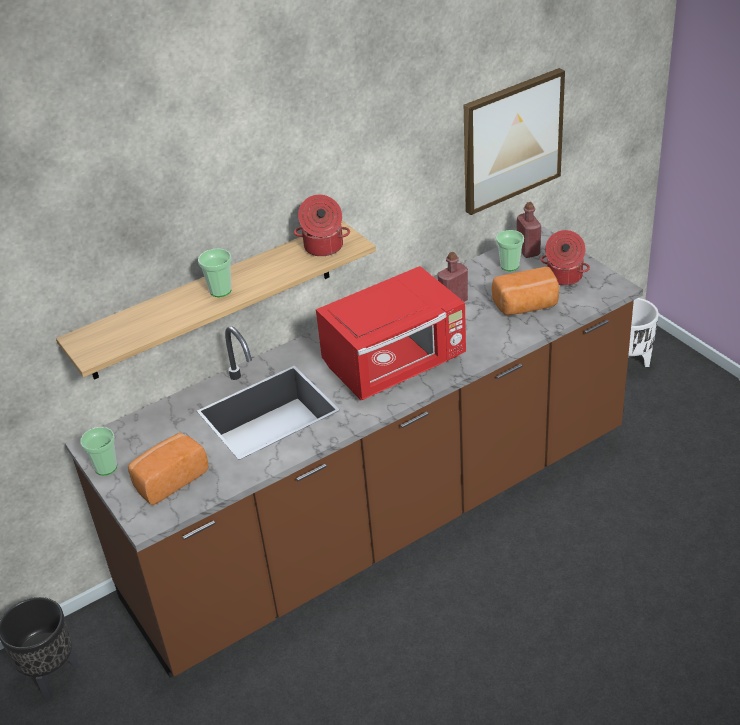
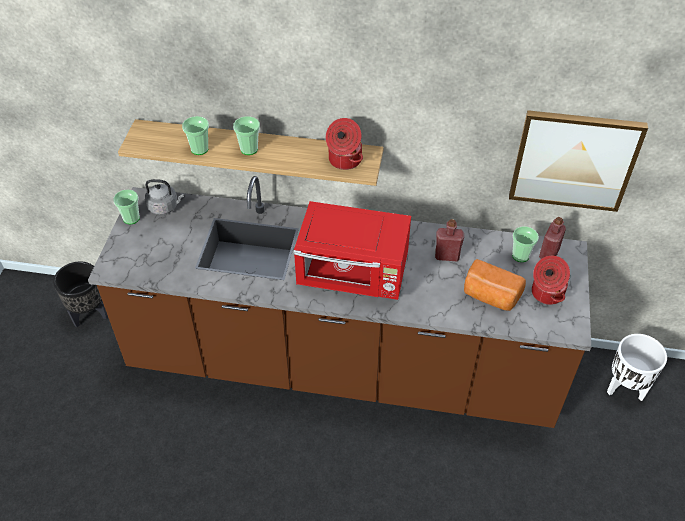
camera: 40 degrees right, 10 degrees up
bread [128,433,209,505] -> none
none -> grey kettle [145,179,184,215]
none -> cup [182,116,209,155]

